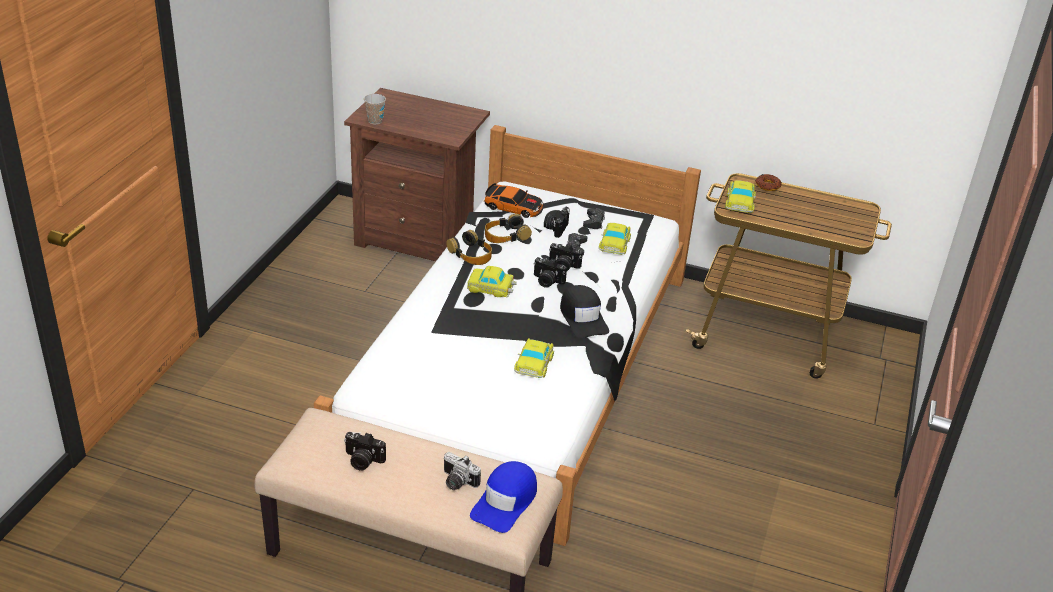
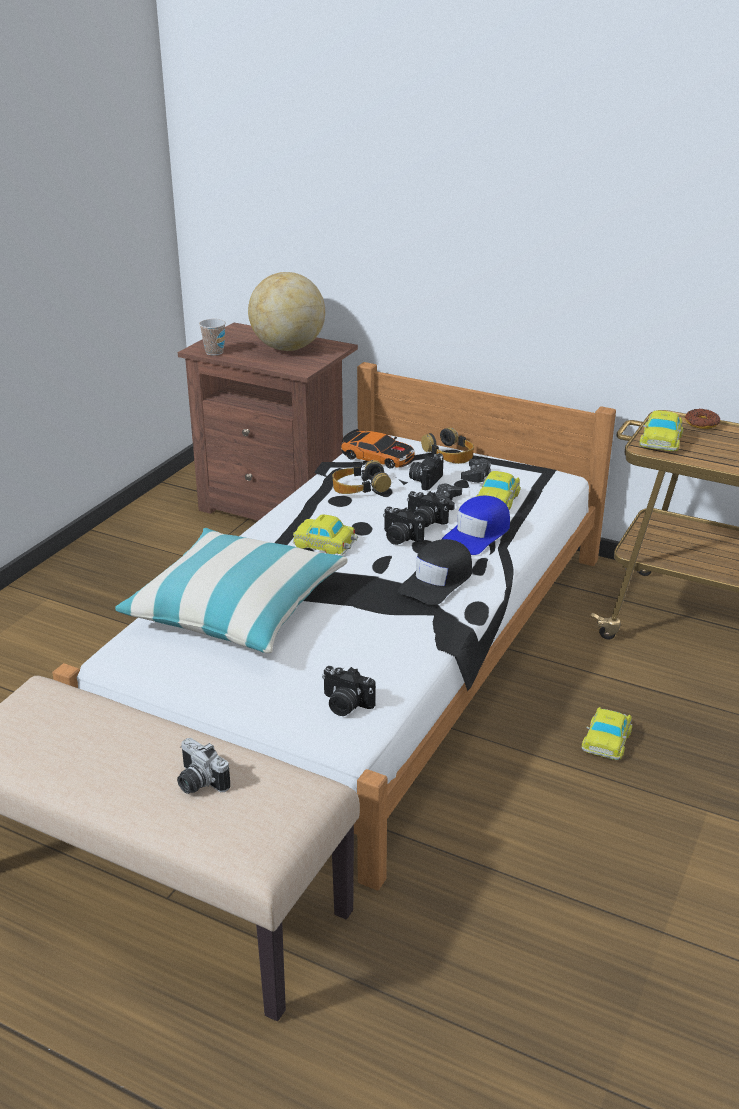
camera: 10 degrees right, 5 degrees down
camera [344,432,386,471] -> camera moved to [322,666,376,716]
headphones [446,230,492,265] -> headphones moved to [421,427,474,464]
blue cap [470,461,537,533] -> blue cap moved to [442,496,510,555]
toy car [514,338,554,378] -> toy car moved to [582,707,632,760]
black cap [560,285,609,338] -> black cap turned 45 degrees clockwise [398,539,472,605]
none -> pillow [115,528,348,653]
none -> globe [248,272,325,351]

